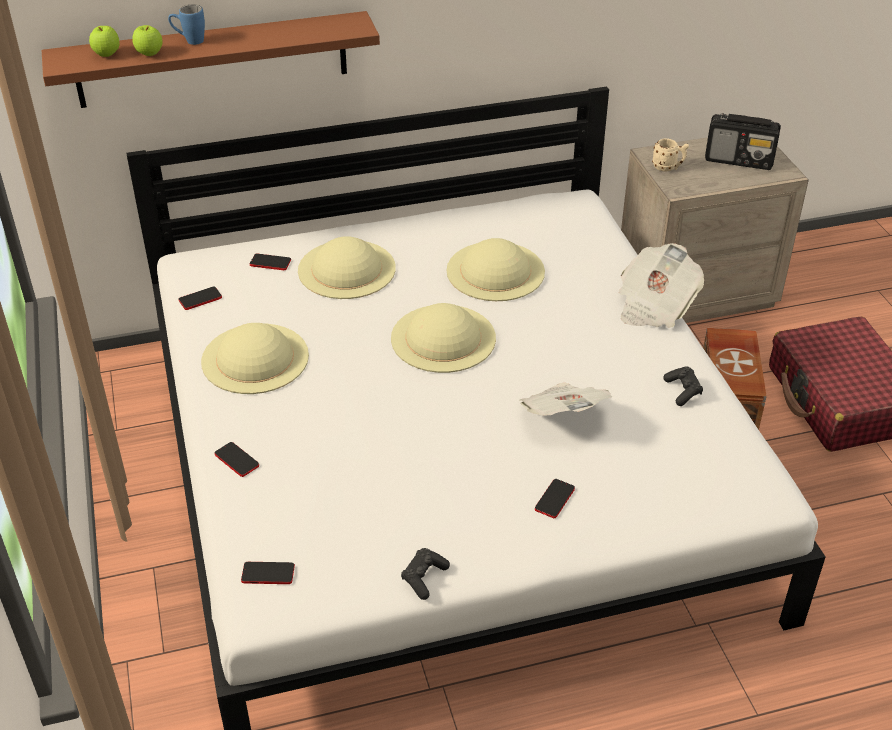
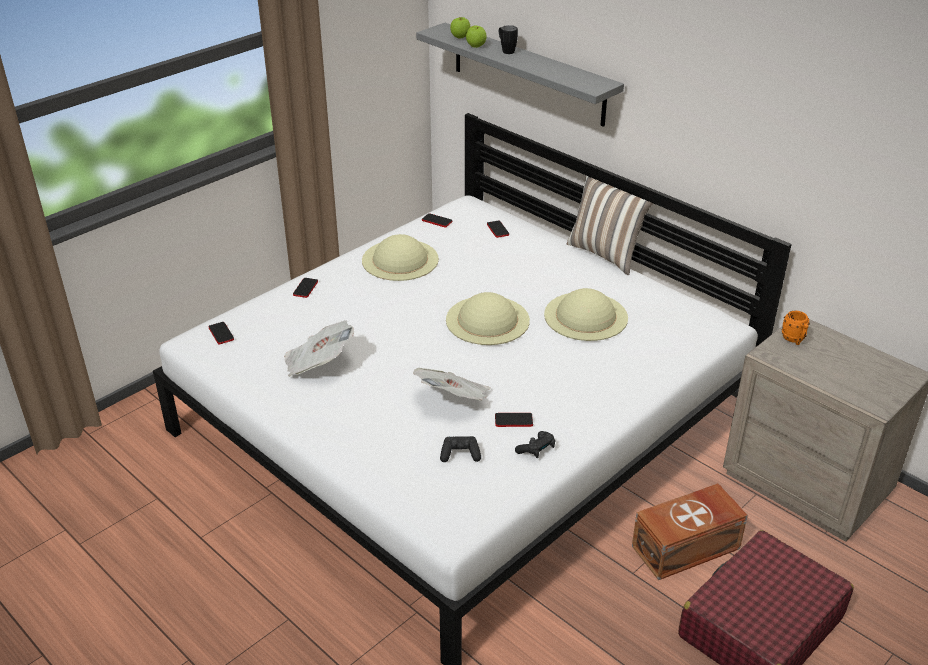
camera: 60 degrees right, 5 degrees down
brown shelf [42,11,380,108] -> grey shelf [416,23,624,127]
blue mug [168,5,205,45] -> black mug [499,25,518,54]
beige hat [298,236,396,299] -> none
black game controller [401,548,450,600] -> black game controller moved to [440,436,481,462]
phone [535,479,575,518] -> phone moved to [495,413,533,427]
newspaper [619,243,704,328] -> newspaper moved to [284,320,354,377]
beige mug [652,138,689,171] -> orange mug [781,311,810,345]
radio [705,113,781,170] -> none
none -> pillow [567,176,653,275]

